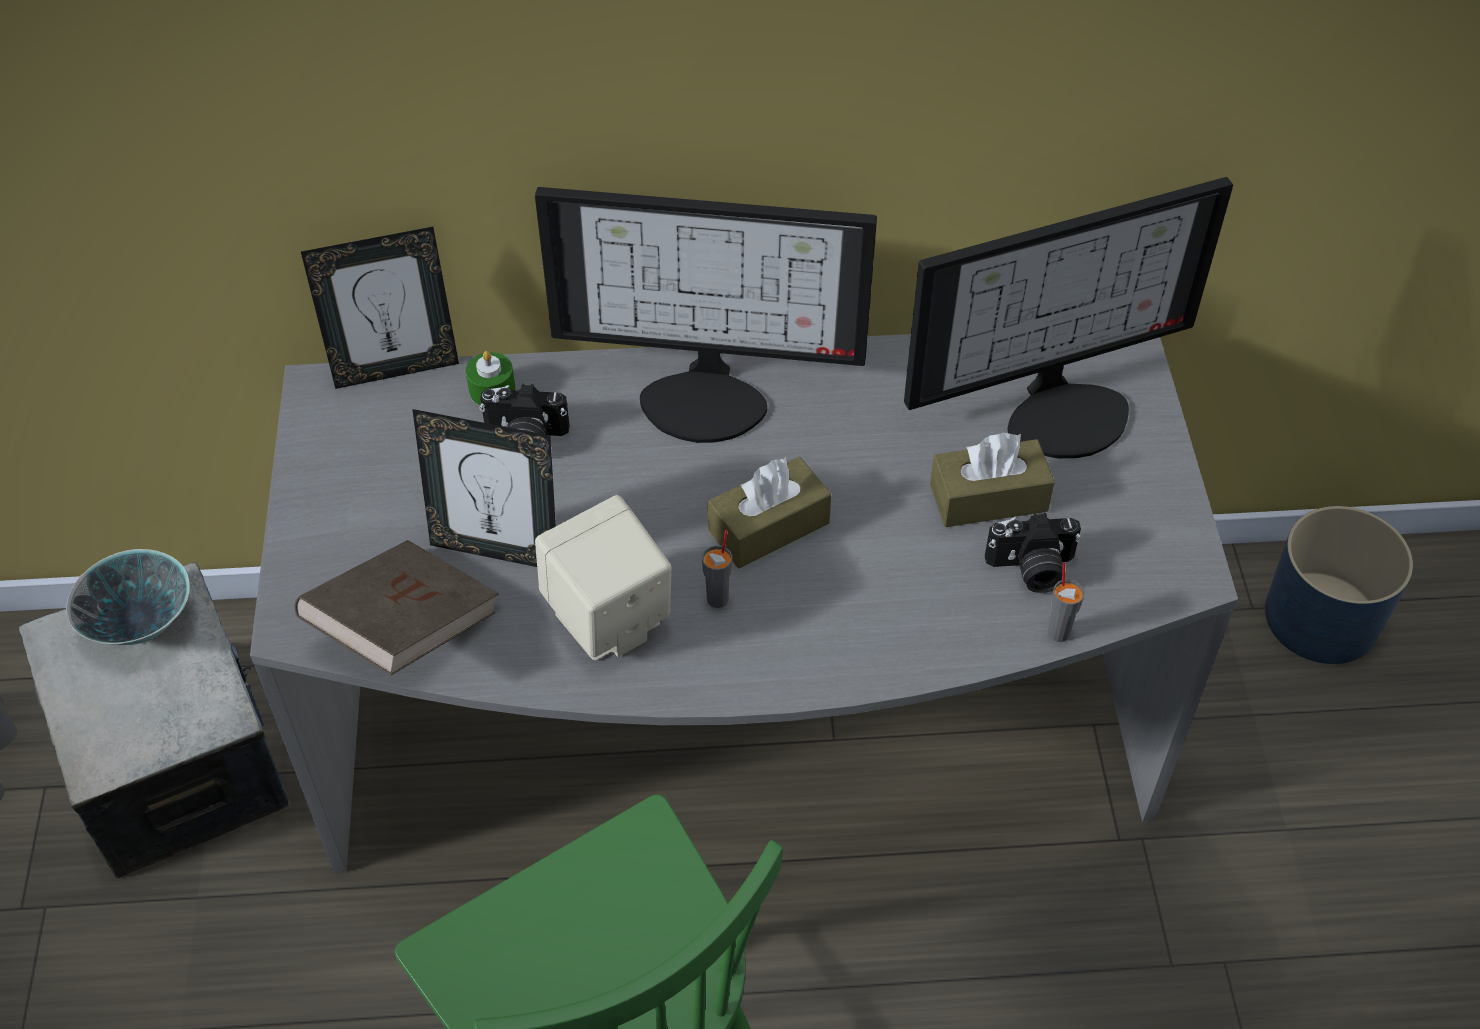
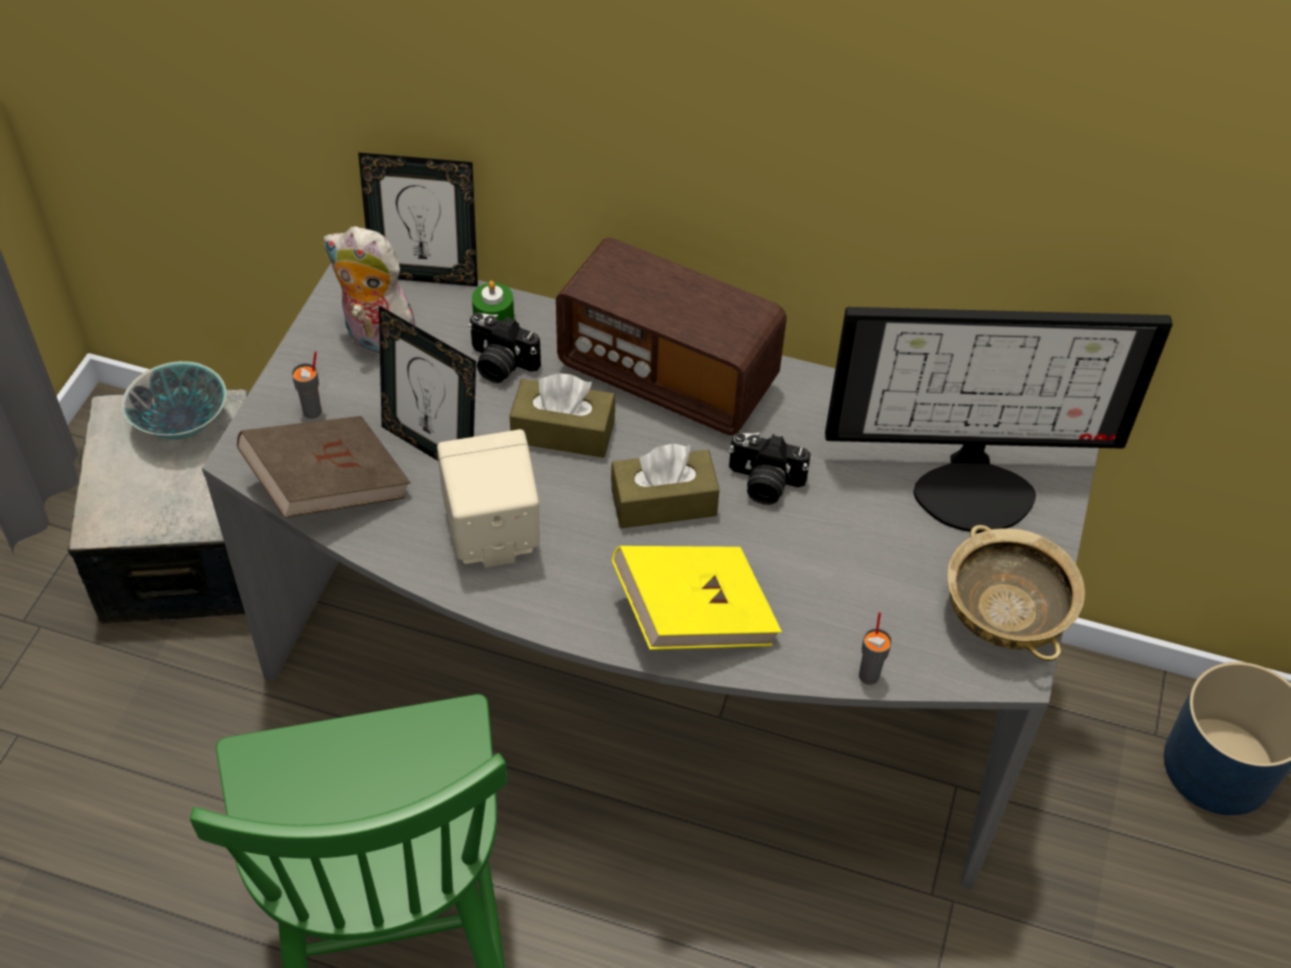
camera: 20 degrees right, 0 degrees up
monitor [535,187,877,443] -> radio [556,238,787,436]
grey cup [702,530,732,608] -> grey cup moved to [291,351,322,419]
brown tissue box [930,433,1055,527] -> brown tissue box moved to [510,373,615,458]
camera [985,513,1081,593] -> camera moved to [729,433,811,505]
none -> plush toy [324,226,416,362]
none -> yellow book [612,546,782,650]
none -> beige bowl [947,525,1085,661]

